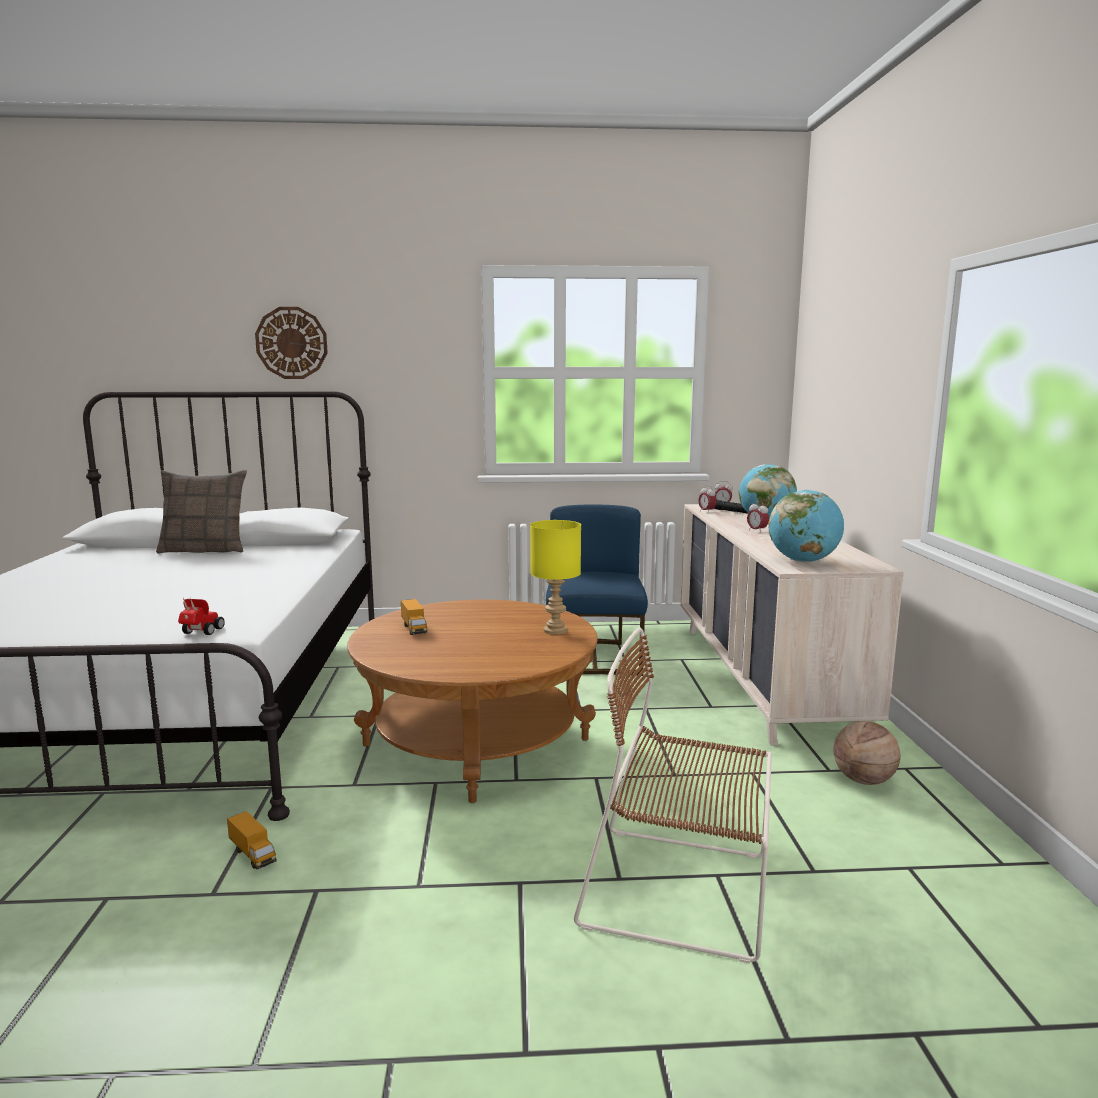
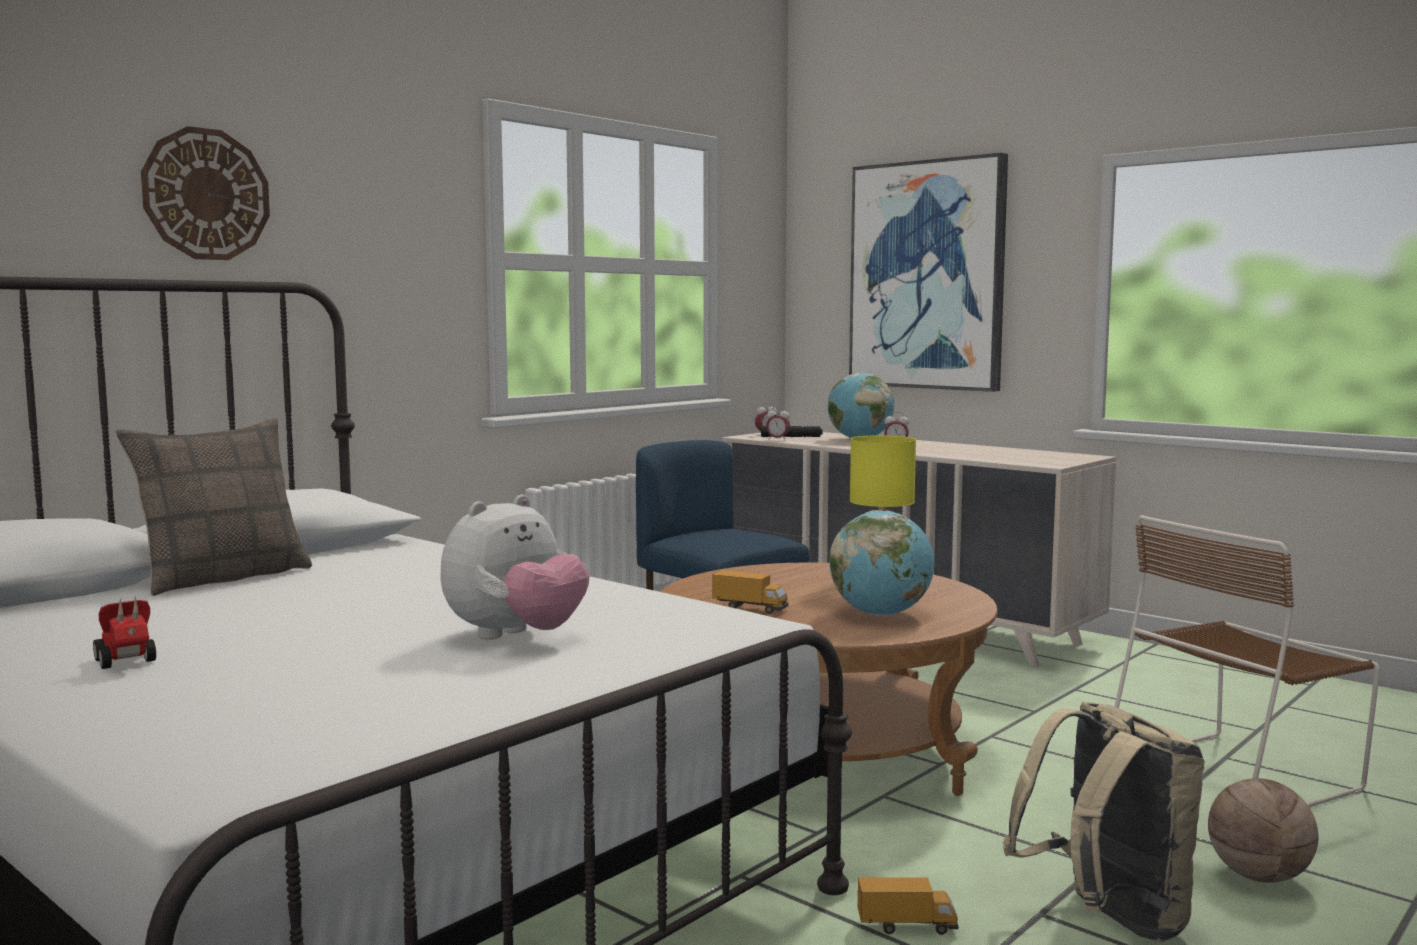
camera: 45 degrees left, 5 degrees down
toy car [178,598,225,635] -> toy car moved to [93,596,156,669]
globe [769,490,844,563] -> globe moved to [830,510,934,616]
basketball [834,721,900,785] -> basketball moved to [1208,778,1318,883]
none -> plush toy [441,495,590,640]
none -> picture [849,153,1008,392]
none -> beige backpack [1003,702,1205,942]

